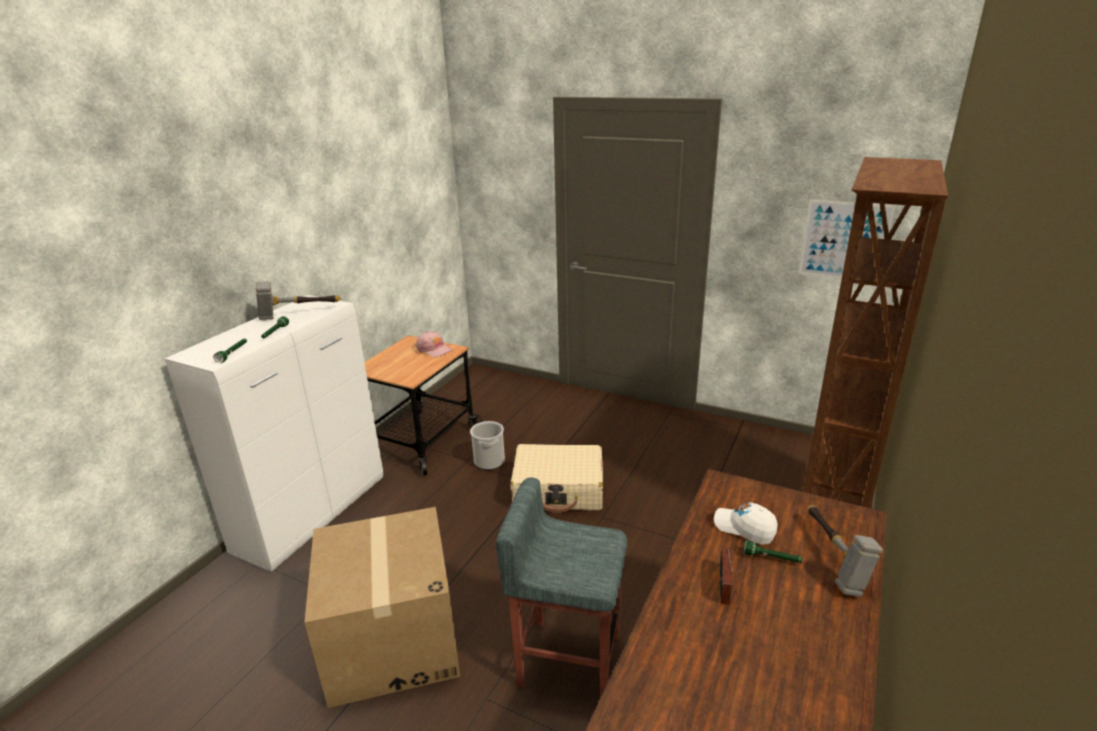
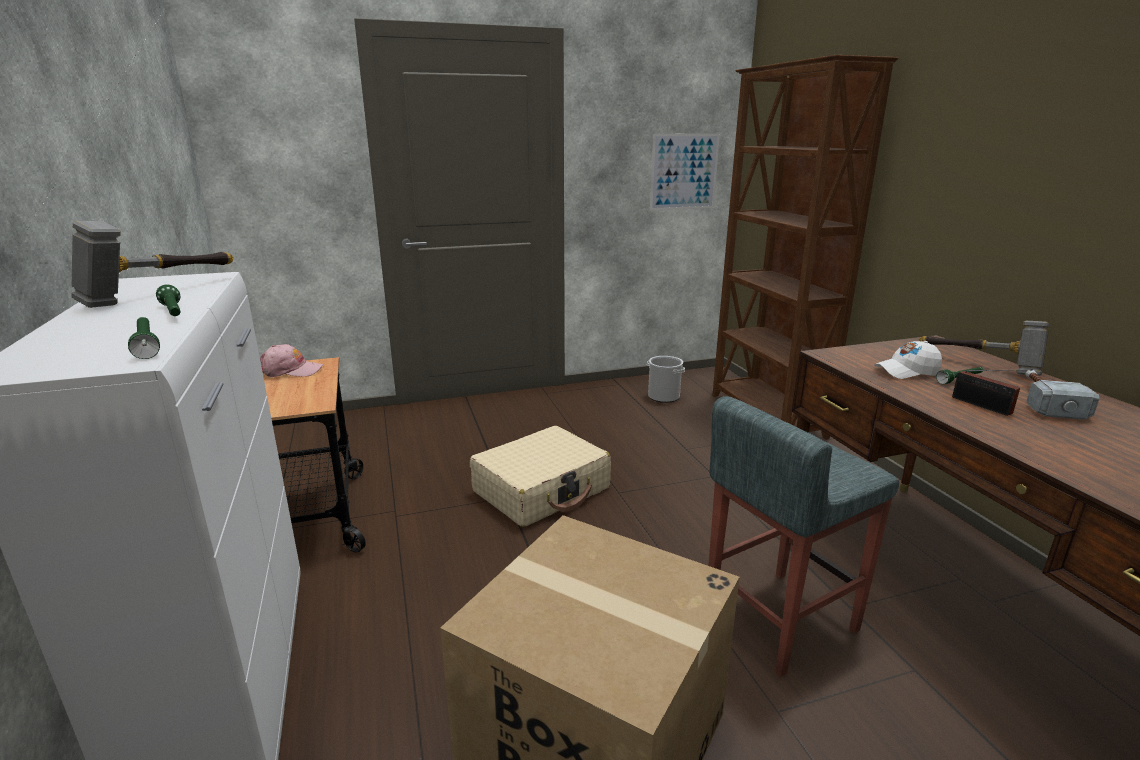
camera: 45 degrees left, 5 degrees down
bucket [470,421,505,470] -> bucket moved to [647,356,685,403]
none -> hammer [1025,370,1100,420]

